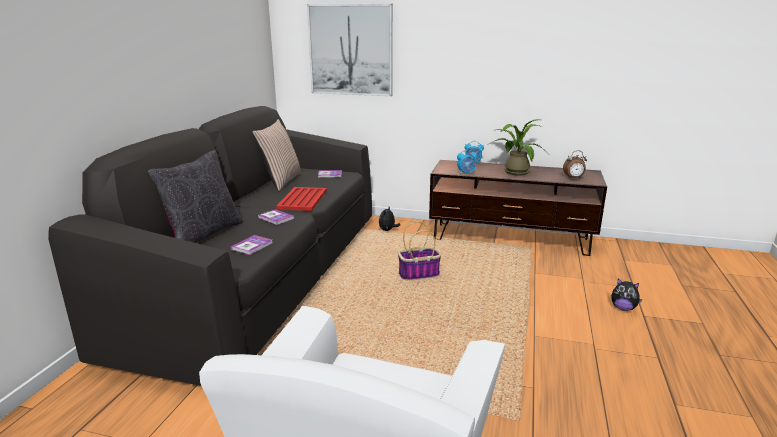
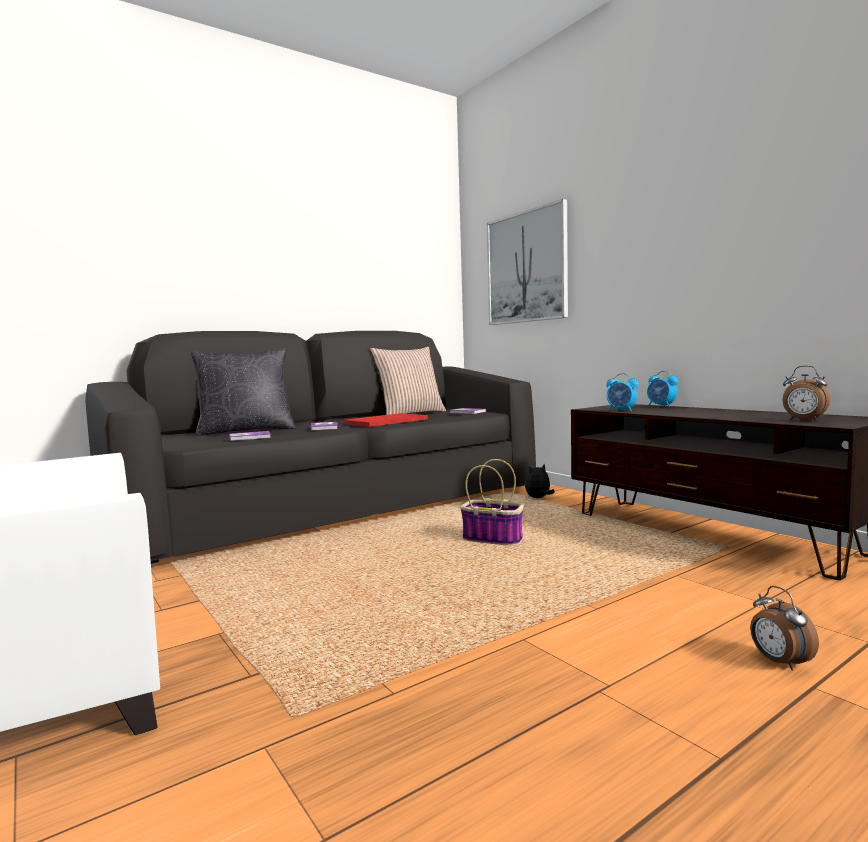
camera: 40 degrees right, 15 degrees down
potted plant [489,119,544,176] -> none
plush toy [611,279,642,311] -> alarm clock [750,586,819,671]

